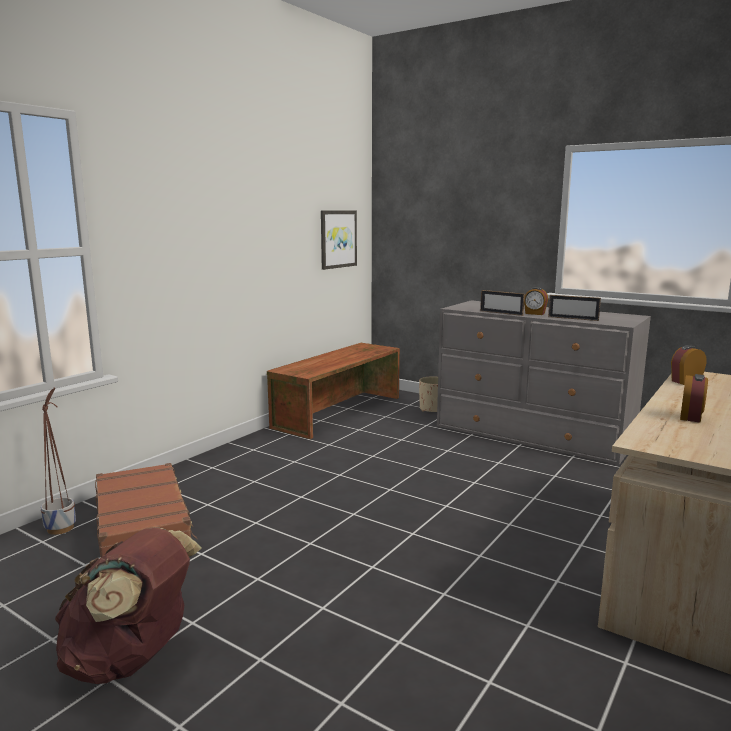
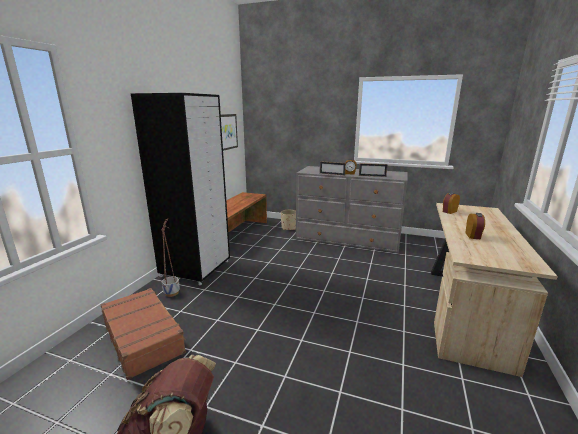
camera: 15 degrees left, 5 degrees up
planter [41,388,76,535] -> planter moved to [162,218,180,297]
none -> wardrobe [131,93,230,285]

